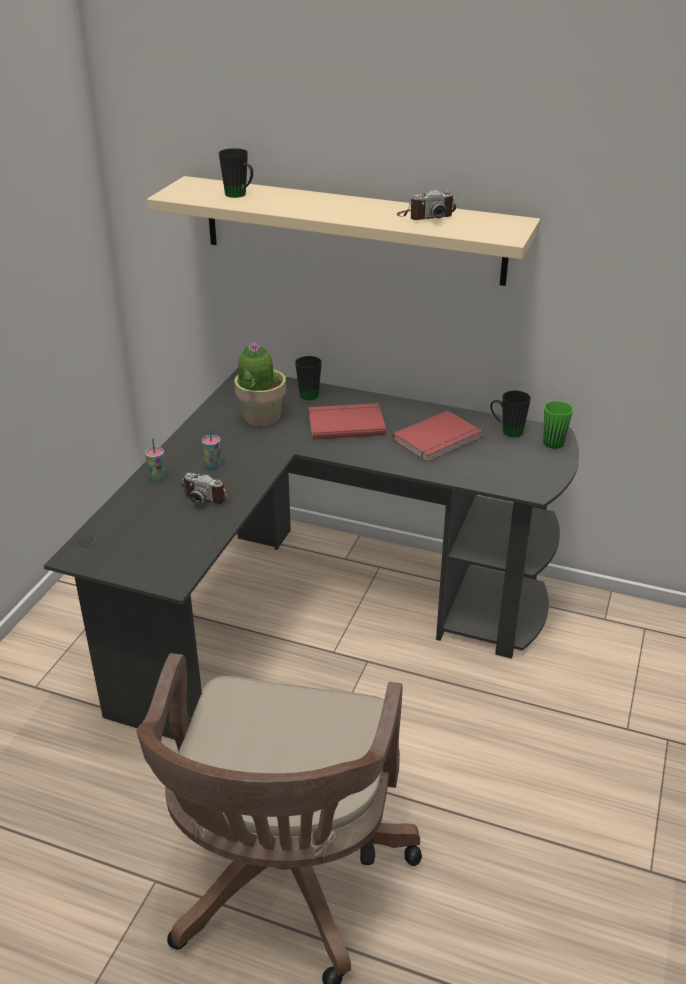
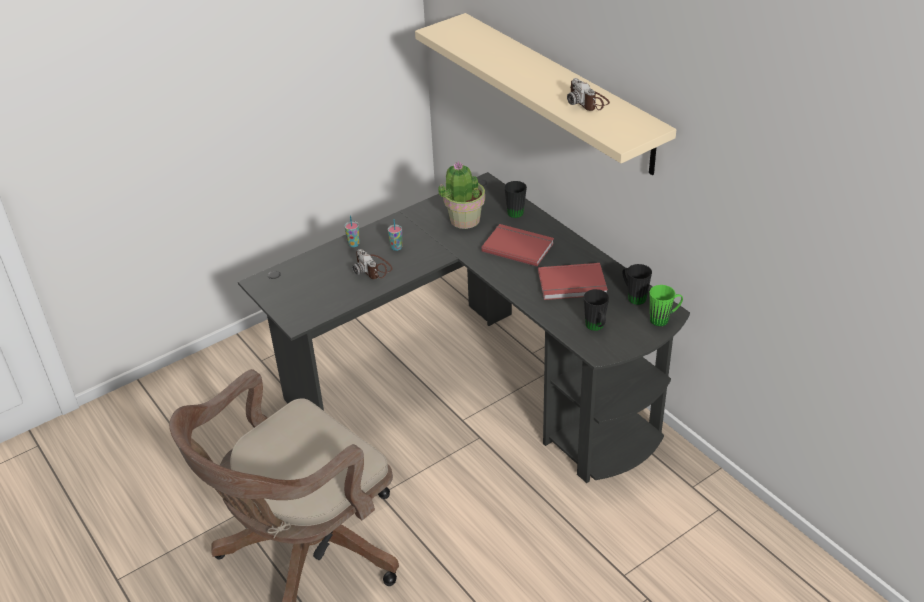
camera: 35 degrees right, 5 degrees up
black mug [219,148,253,198] -> black mug moved to [584,289,609,331]
camera [397,190,456,220] -> camera turned 45 degrees clockwise [567,78,610,111]

